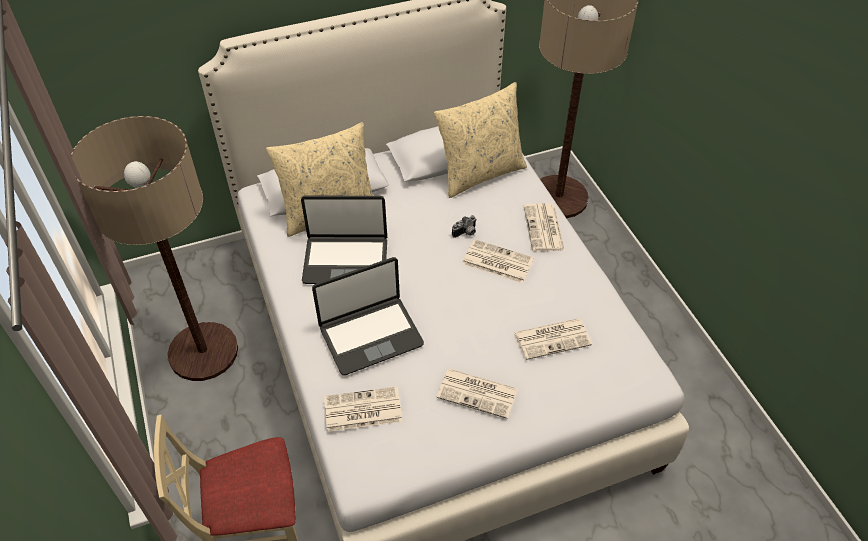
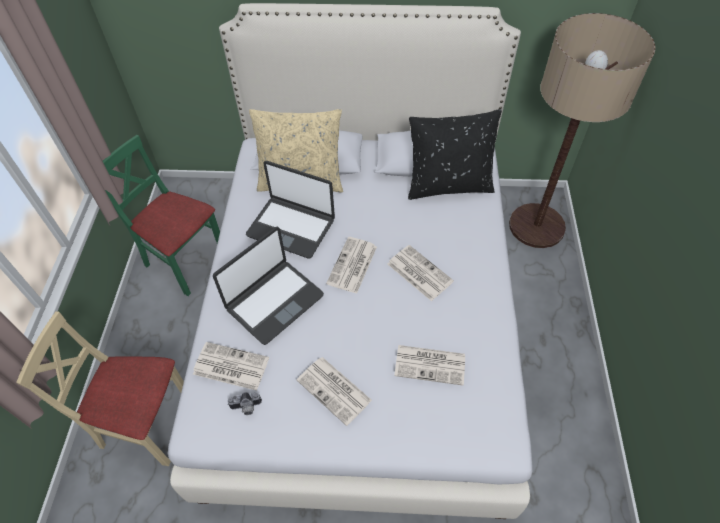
camera: 25 degrees right, 5 degrees up
floor lamp [71,116,238,381] -> green chair [103,135,220,296]
laptop [312,257,424,375] -> laptop turned 45 degrees counterclockwise [213,227,324,345]
beige pillow [434,82,527,198] -> black pillow [408,109,502,200]
camera [452,215,477,238] -> camera moved to [227,392,262,415]
newspaper [524,203,565,252] -> newspaper moved to [326,237,377,294]

